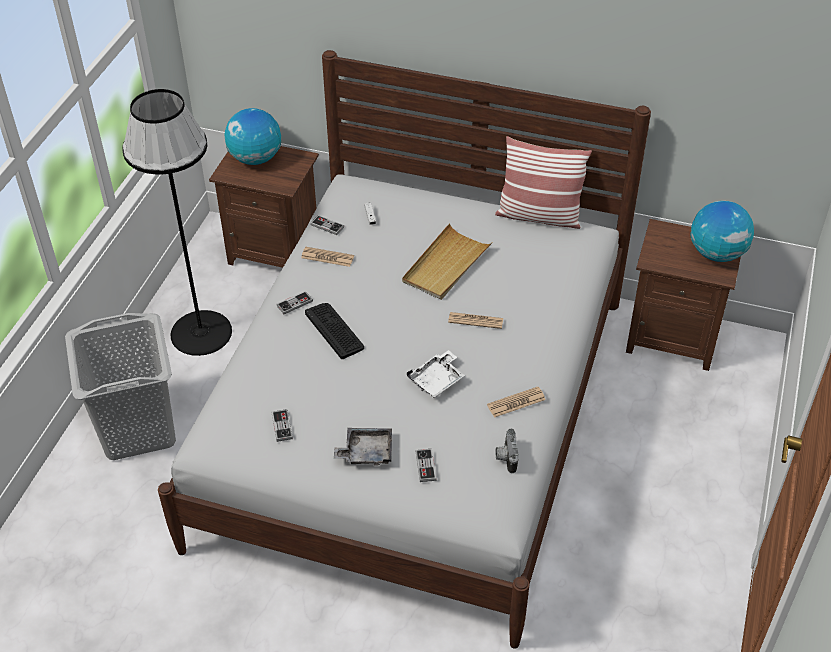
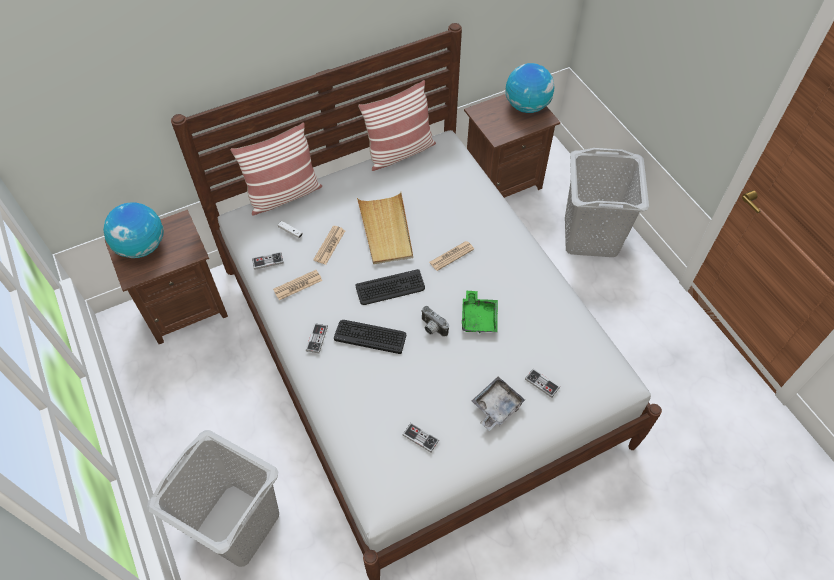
camera: 45 degrees left, 10 degrees up
black floor lamp [122,89,232,356] -> none
white tray [407,350,465,398] -> green tray [462,290,498,333]
newspaper [487,387,546,418] -> newspaper moved to [313,226,345,265]
camera [496,428,518,473] -> camera moved to [421,306,449,337]
none -> pillow [230,123,322,216]
none -> keyboard [355,269,425,305]
none -> grey laundry basket [565,148,649,257]

